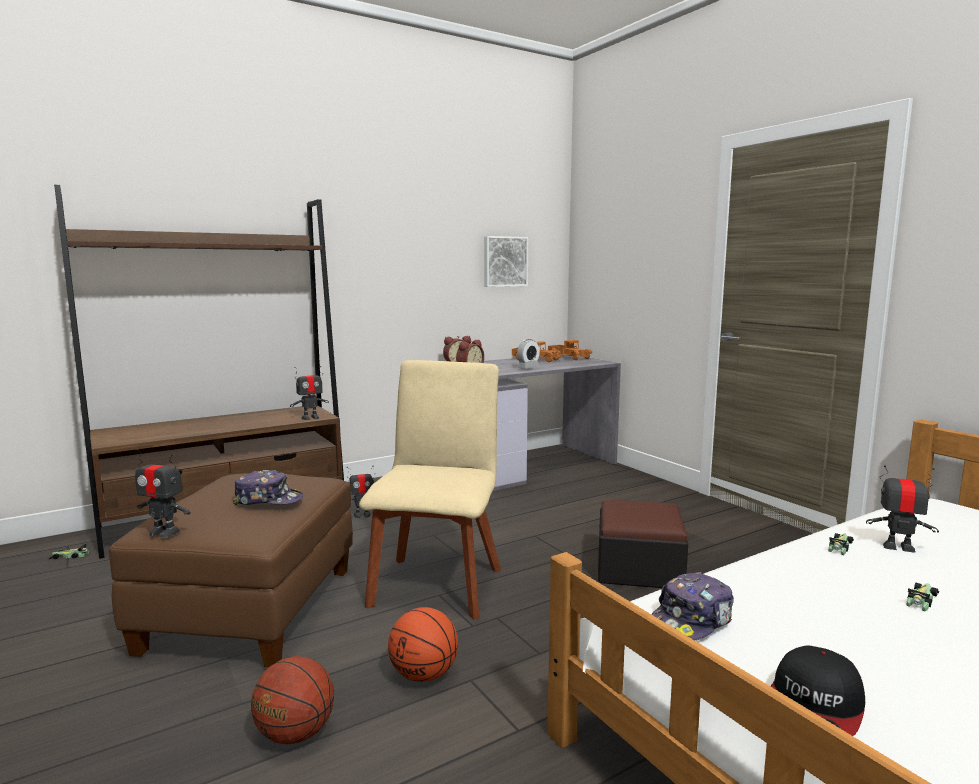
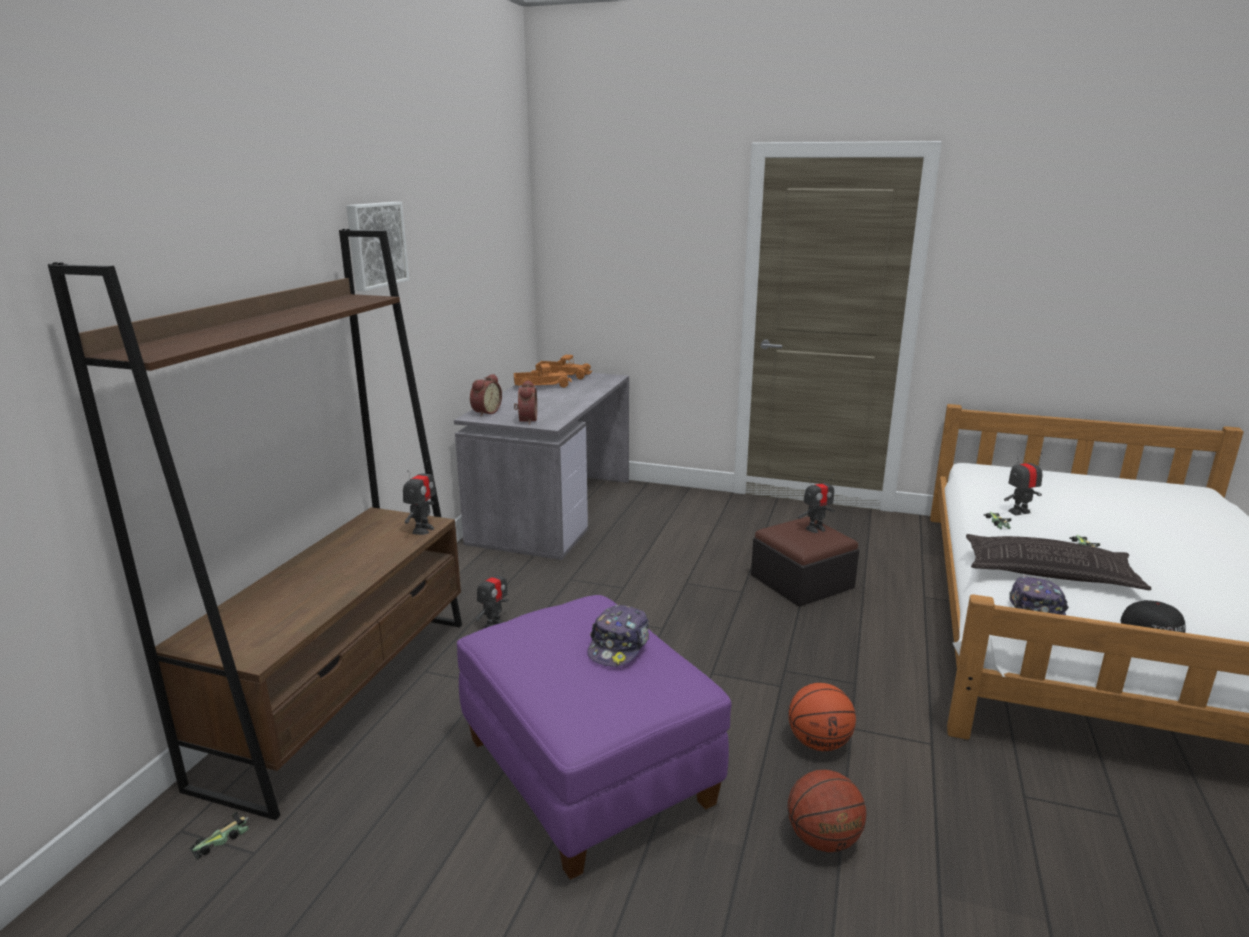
camera: 40 degrees left, 10 degrees up
brown ottoman [109,473,353,667] -> purple ottoman [457,595,732,880]
toy robot [135,449,190,538] -> toy robot moved to [798,474,835,533]
cap [233,470,303,505] -> cap turned 150 degrees clockwise [588,604,649,667]
beige chair [359,360,501,619] -> none
picture [484,236,528,287] -> picture moved to [346,202,409,291]
alarm clock [517,339,540,369] -> none
none -> pillow [966,534,1151,590]

